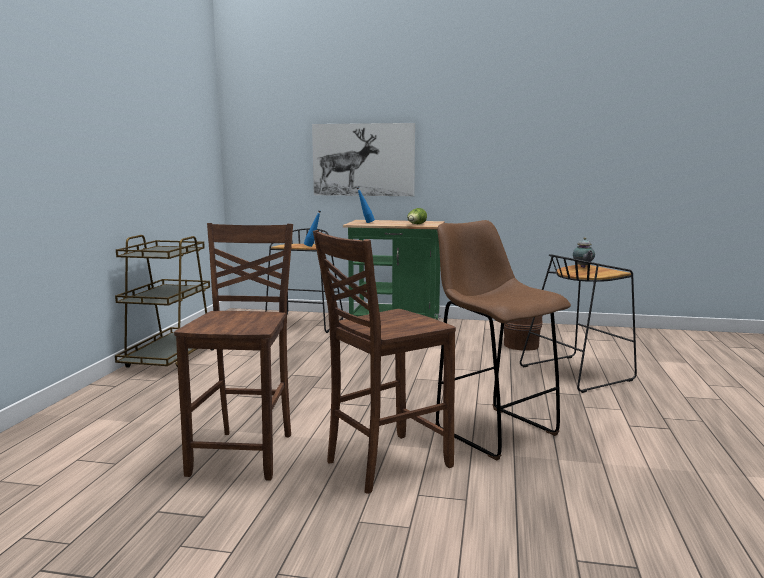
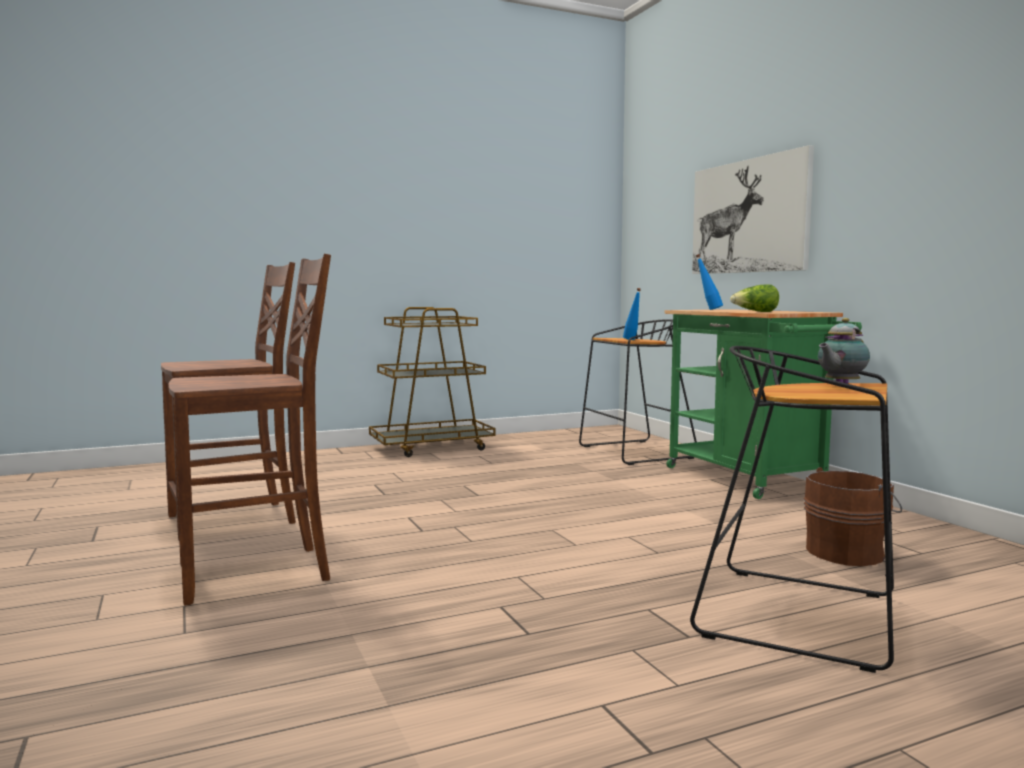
camera: 55 degrees right, 5 degrees down
brown chair [313,230,456,494] -> brown chair turned 135 degrees clockwise [168,254,331,605]
brown stool [435,220,571,461] -> none

